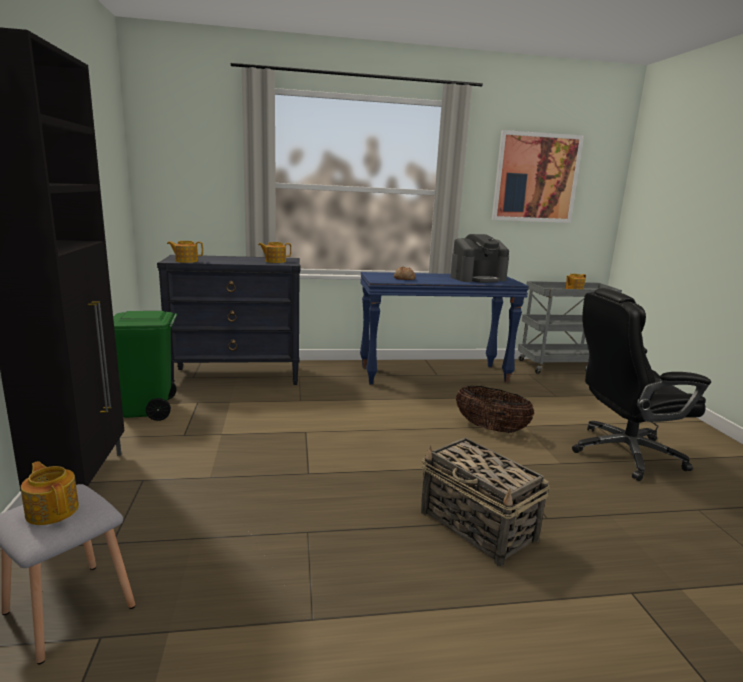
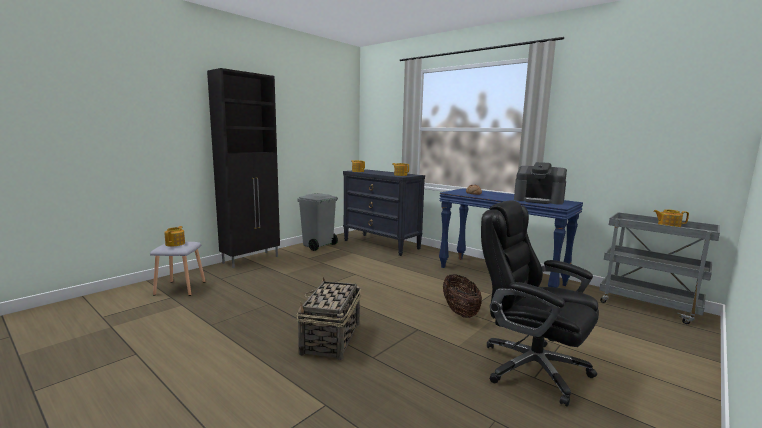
camera: 50 degrees right, 5 degrees down
green trash can [113,311,178,421] -> grey trash can [297,193,338,251]
picture [492,130,584,223] -> none

